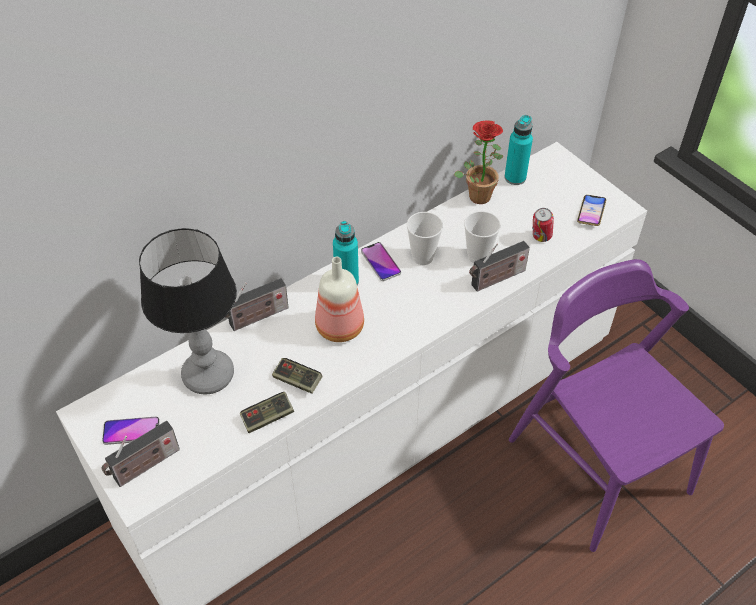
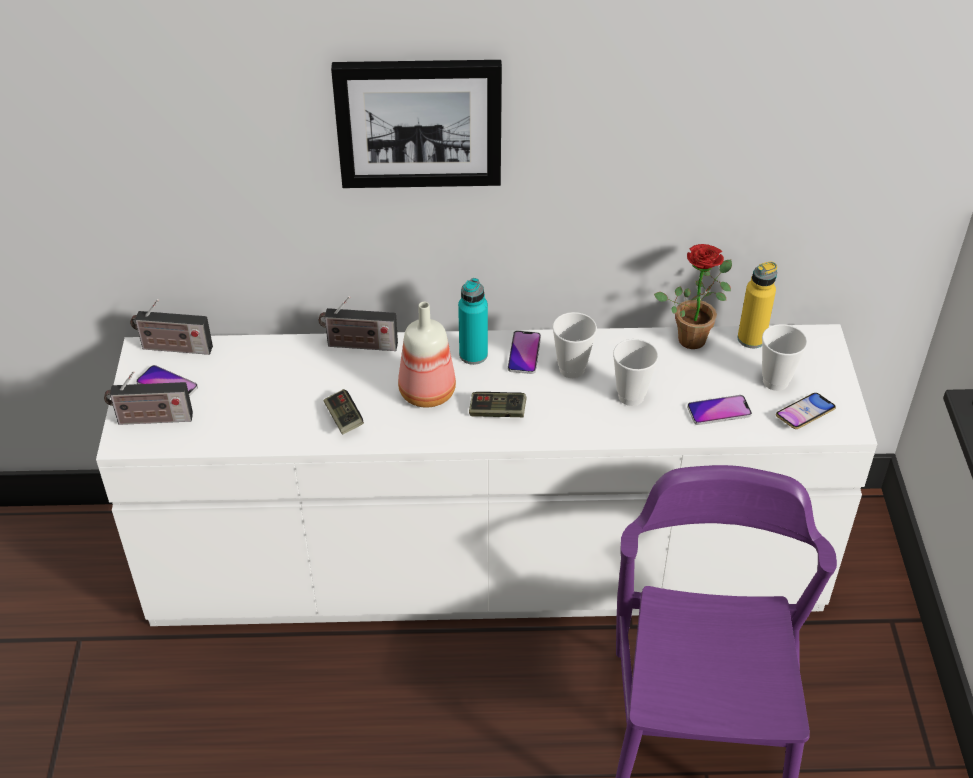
camera: 35 degrees right, 5 degrees down
table lamp [139,228,237,394] -> none
game controller [240,392,294,433] -> game controller moved to [469,392,527,417]
radio [469,241,530,292] -> radio moved to [130,299,213,355]
turquoise bottle [504,115,533,185] -> yellow bottle [737,261,777,348]
can [532,208,554,242] -> phone [687,395,752,425]
none -> picture [331,60,502,188]
none -> cup [762,324,807,391]

